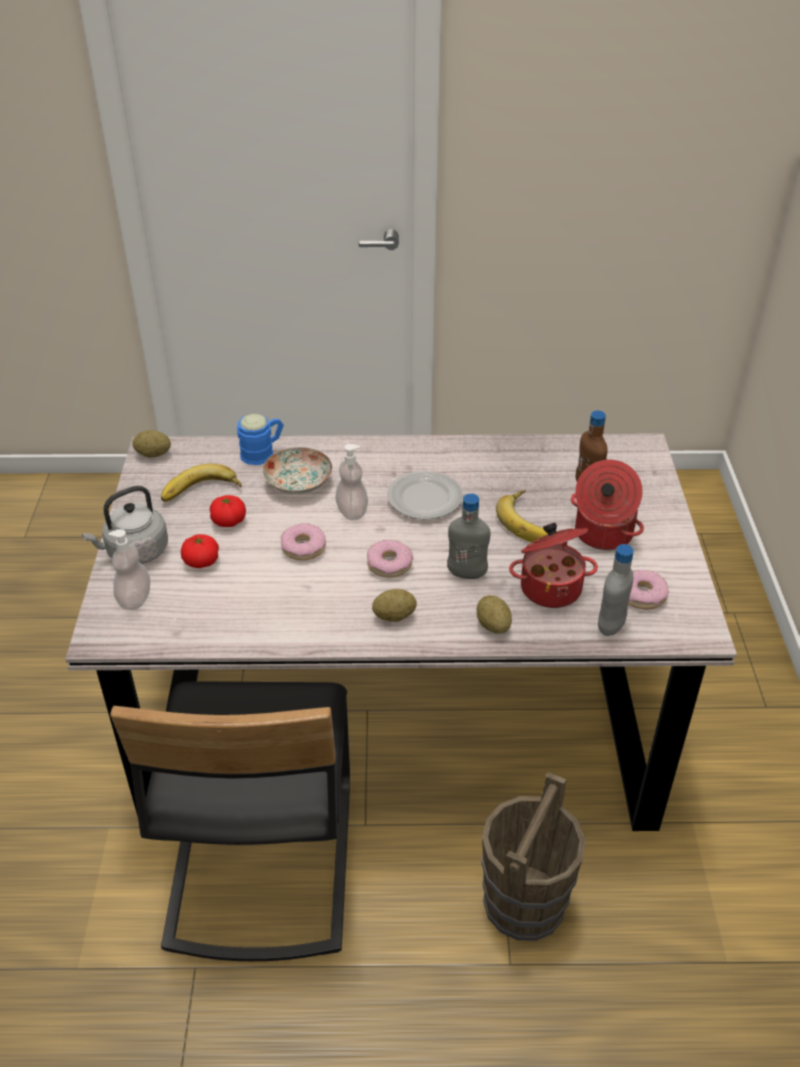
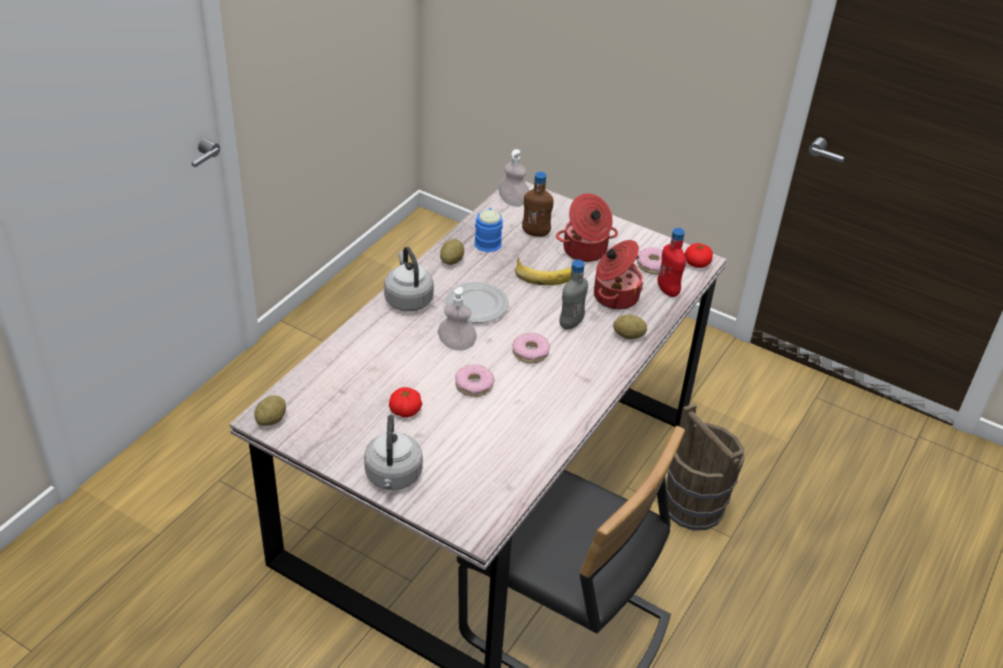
camera: 60 degrees left, 0 degrees up
soap dispenser [108,529,150,610] -> soap dispenser moved to [498,149,529,207]
banana [161,464,242,502] -> none
tomato [181,534,219,568] -> tomato moved to [685,243,713,268]
blue mug [237,414,284,465] -> blue mug moved to [474,208,503,252]
plate [263,447,332,494] -> none
potato [372,589,417,622] -> potato moved to [440,239,464,265]
grey bottle [598,544,634,636] -> red bottle [658,228,686,297]
none -> grey kettle [384,247,434,311]

